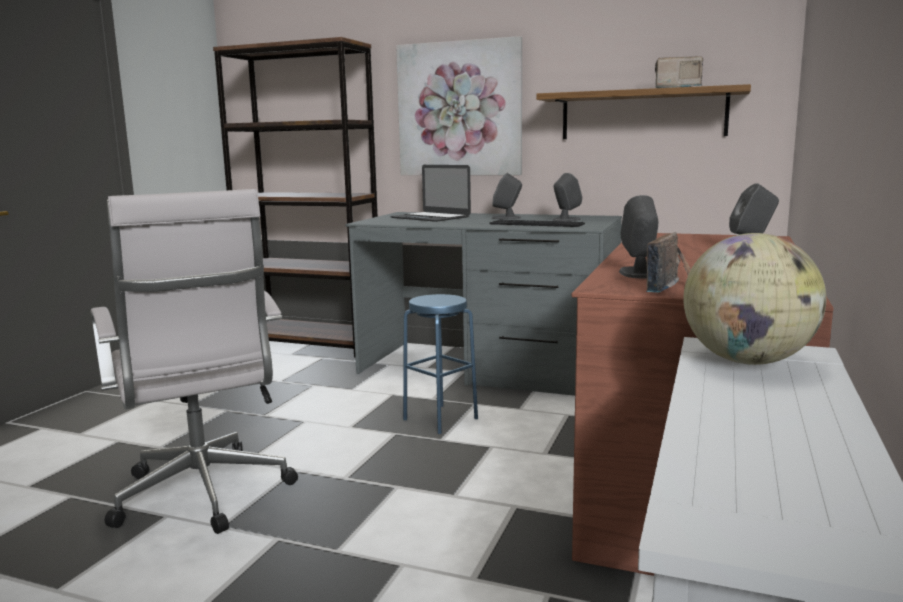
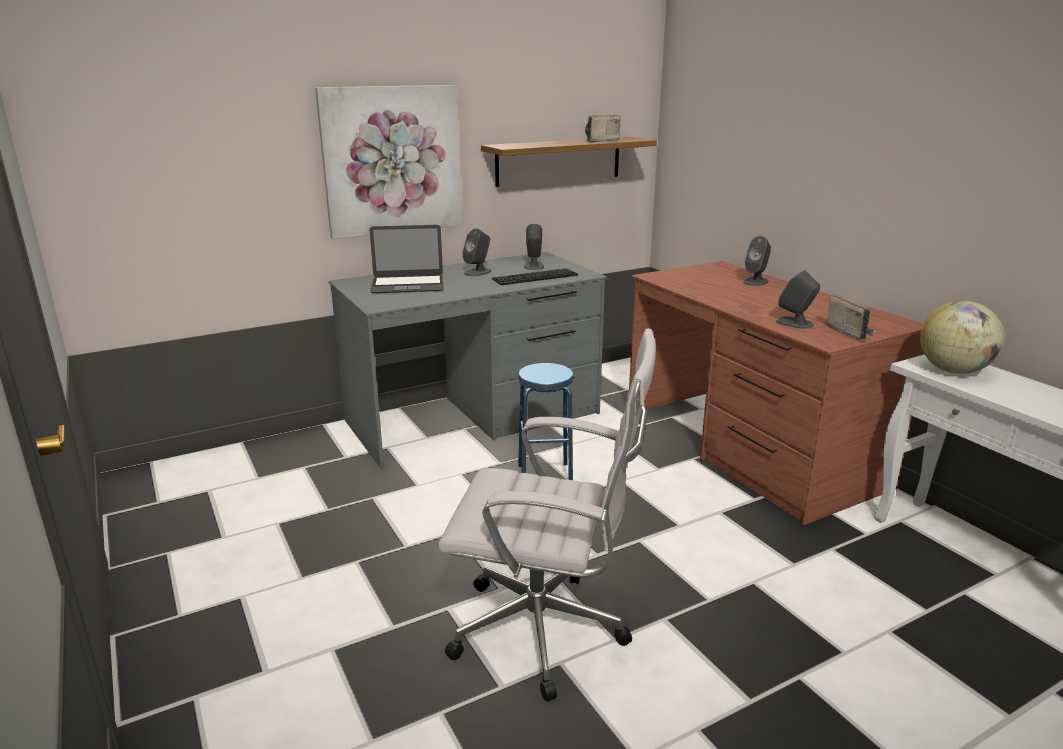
camera: 50 degrees left, 10 degrees up
brown bookcase [213,37,378,357] -> none

